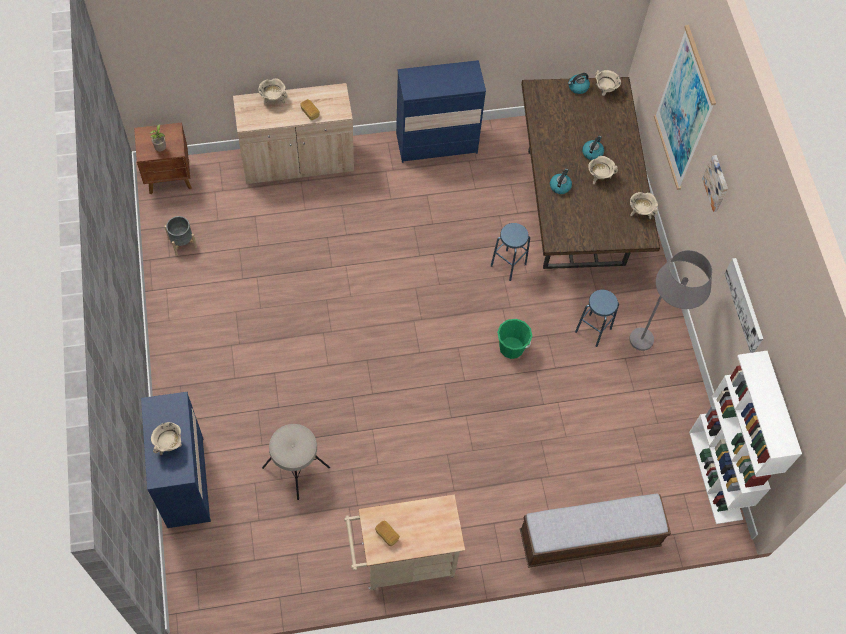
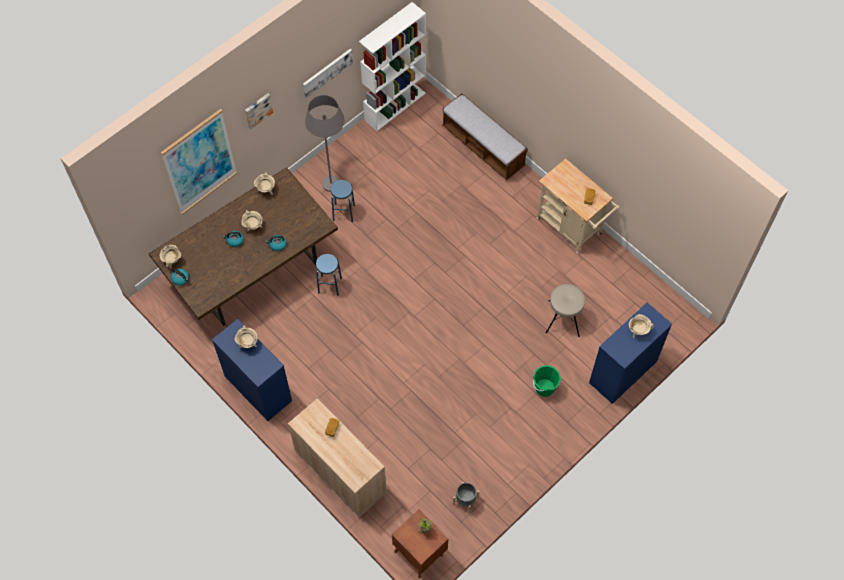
camera: 120 degrees left, 0 degrees up
beige cooking pot [259,78,287,105] -> beige cooking pot moved to [235,326,258,348]
green bucket [497,319,532,359] -> green bucket moved to [533,365,561,397]

